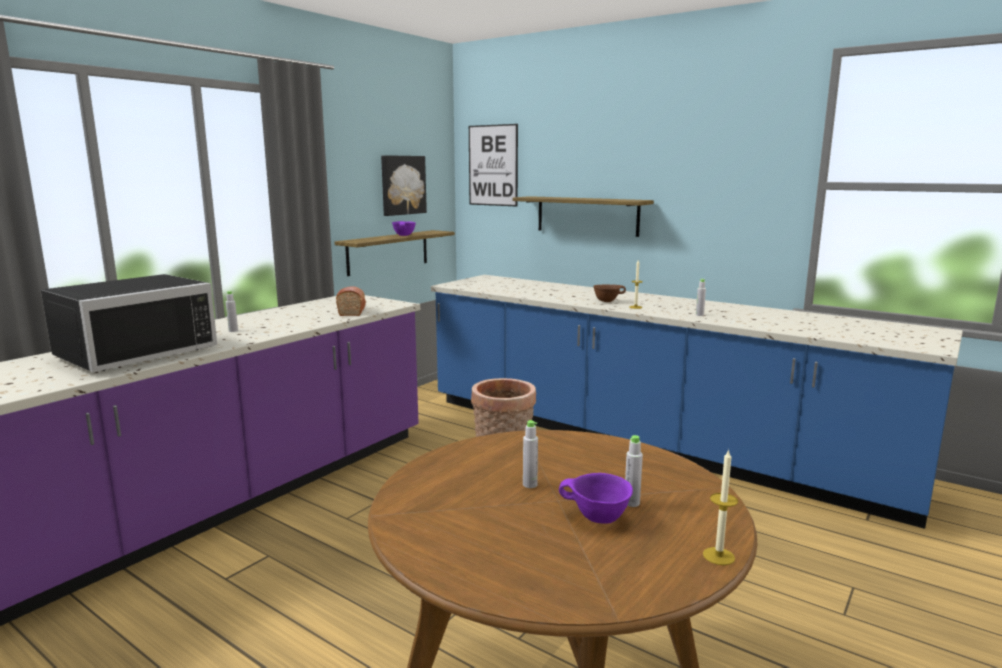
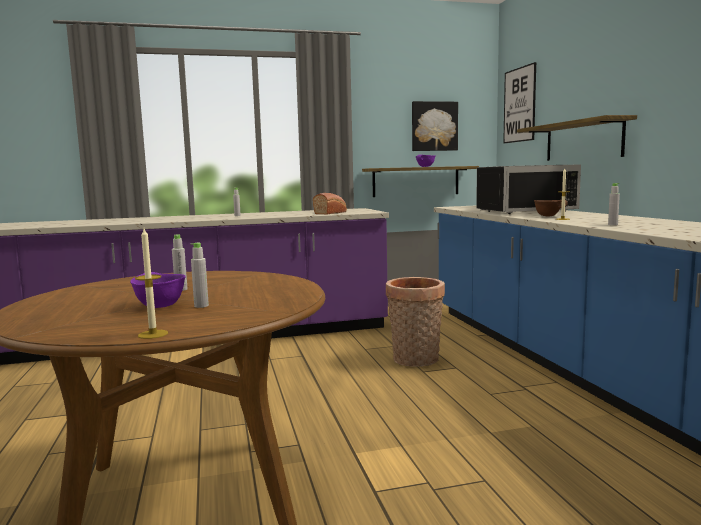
camera: 40 degrees right, 5 degrees down
black microwave [41,274,217,372] -> black microwave moved to [476,164,581,214]

